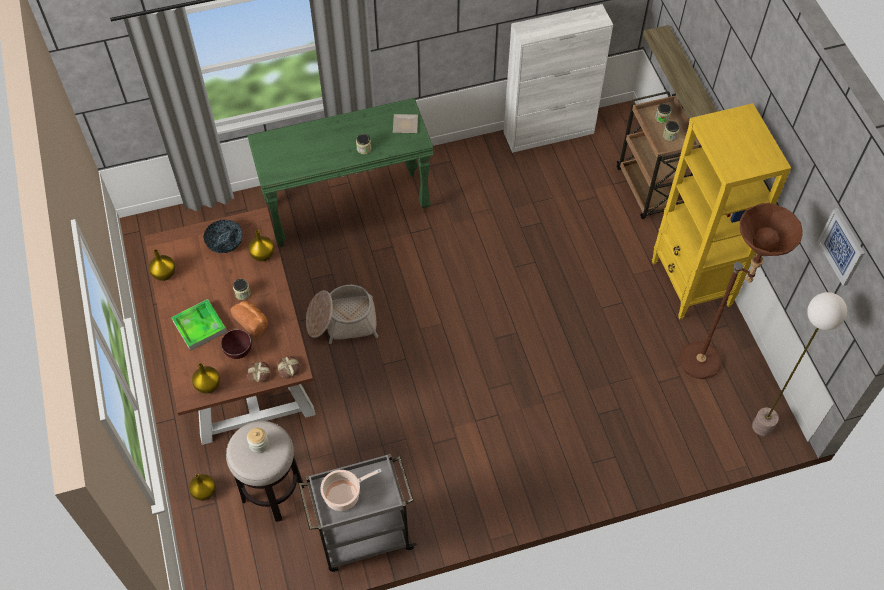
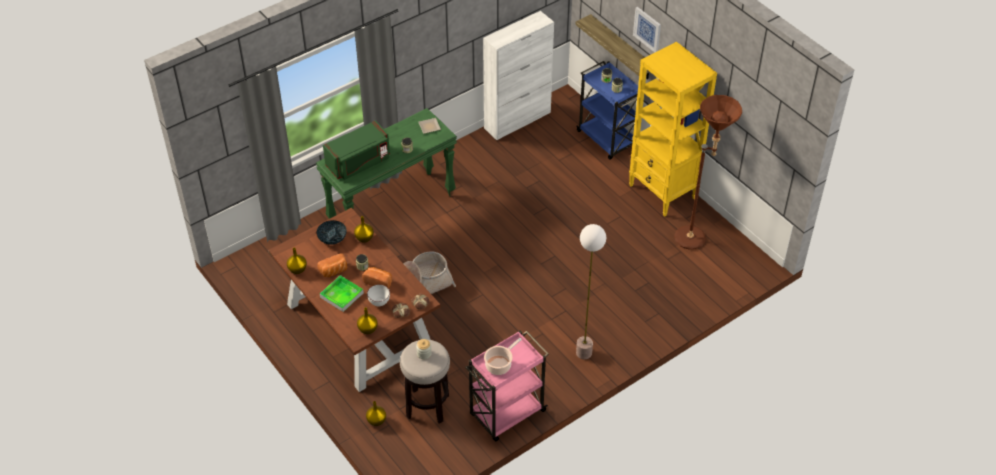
camera: 20 degrees left, 10 degrees down
brown bowl [221,329,252,359] -> white bowl [367,284,390,306]
grey cart [298,453,417,572] -> pink cart [465,331,549,441]
brown cart [616,91,702,219] -> blue cart [576,61,638,160]
floor lamp [752,292,847,436] -> floor lamp moved to [576,224,606,359]
picture [817,208,865,286] -> picture moved to [633,7,661,53]
none -> bread [317,253,347,277]
none -> green microwave [323,121,390,180]

